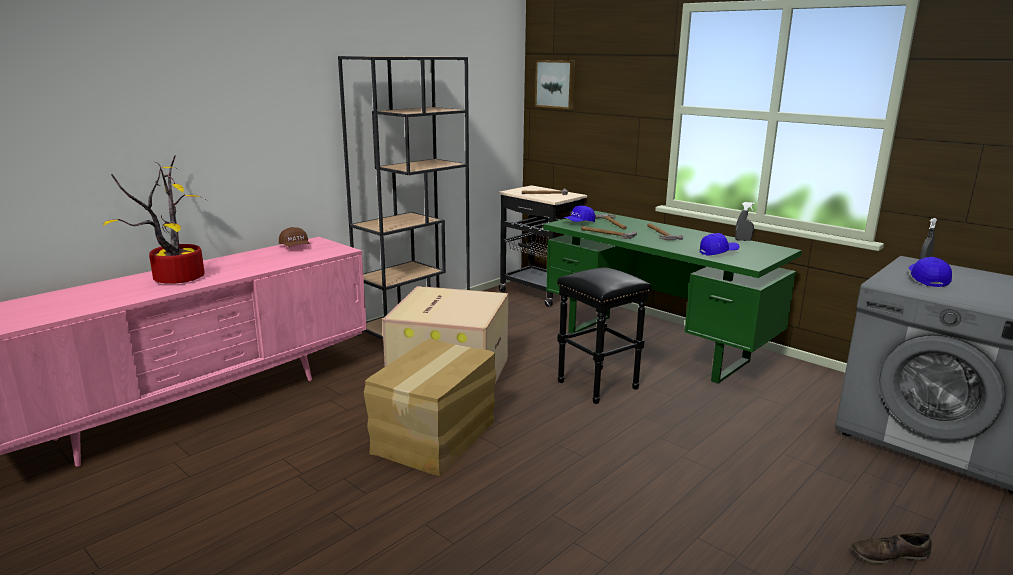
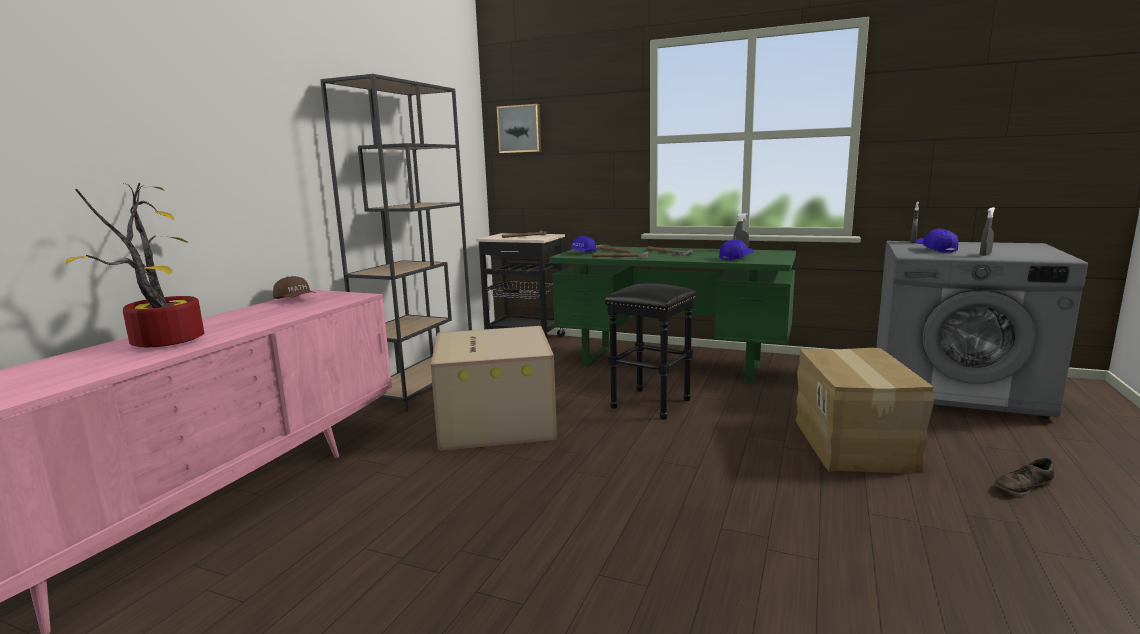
camera: 20 degrees left, 5 degrees down
cardboard box [364,339,496,476] -> cardboard box moved to [796,348,934,474]
none -> grey spray bottle [980,207,995,256]

